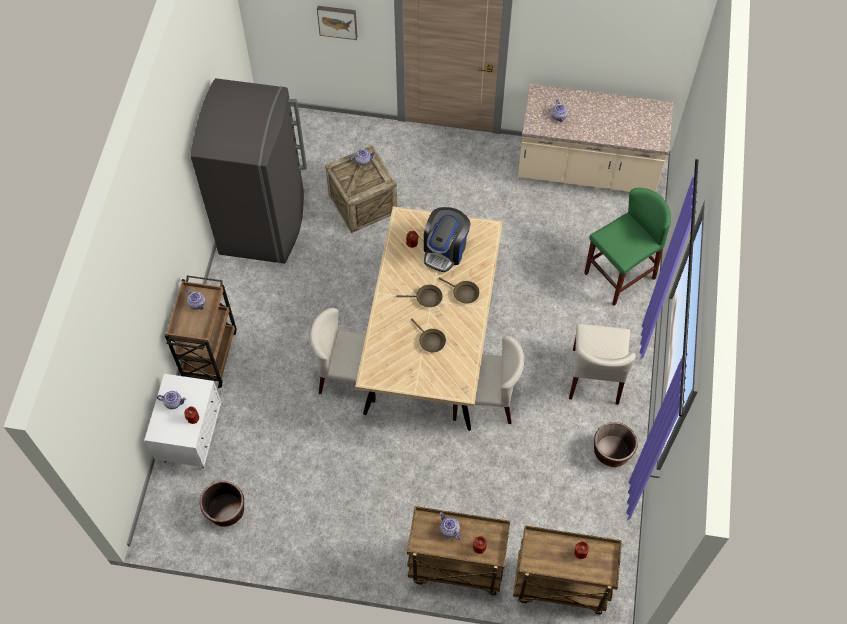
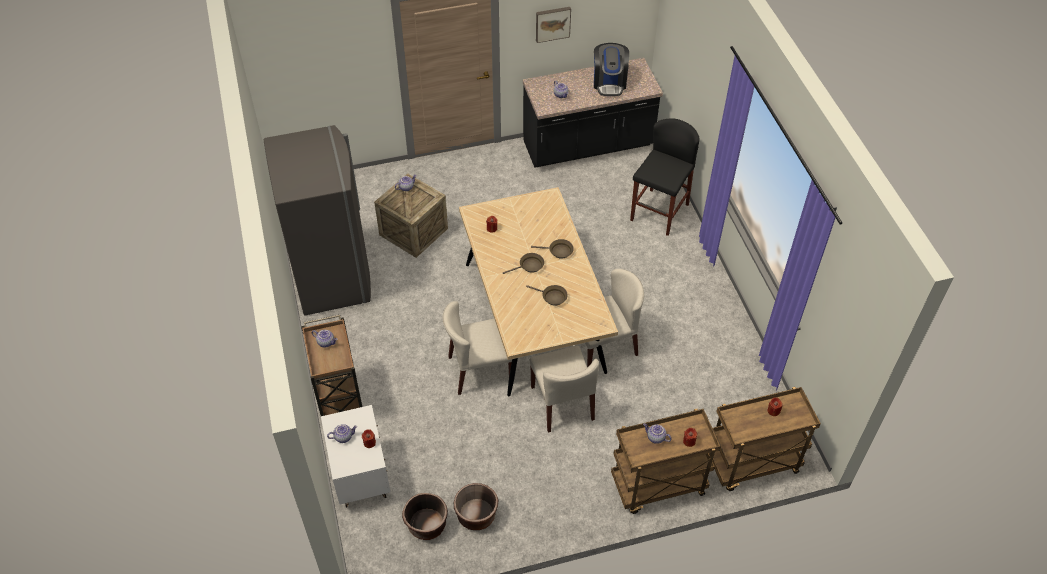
camera: 25 degrees left, 10 degrees down
picture [317,6,358,40] -> picture moved to [536,7,571,43]
coffee machine [424,207,471,272] -> coffee machine moved to [594,43,629,96]
beige counter [518,84,673,192] -> black counter [523,58,663,168]
beige chair [569,324,636,405] -> beige chair moved to [529,346,599,433]
green stool [584,188,671,306] -> black stool [630,118,700,236]
brown planter [594,422,638,467] -> brown planter moved to [454,483,498,530]

